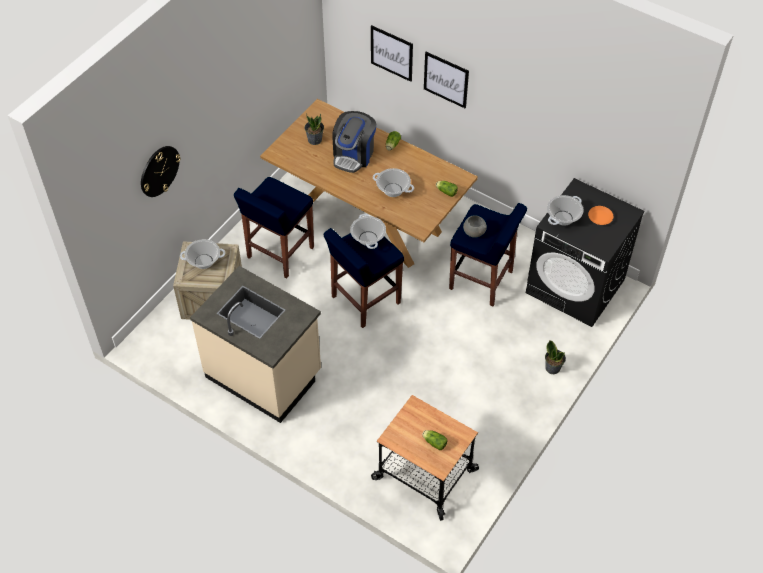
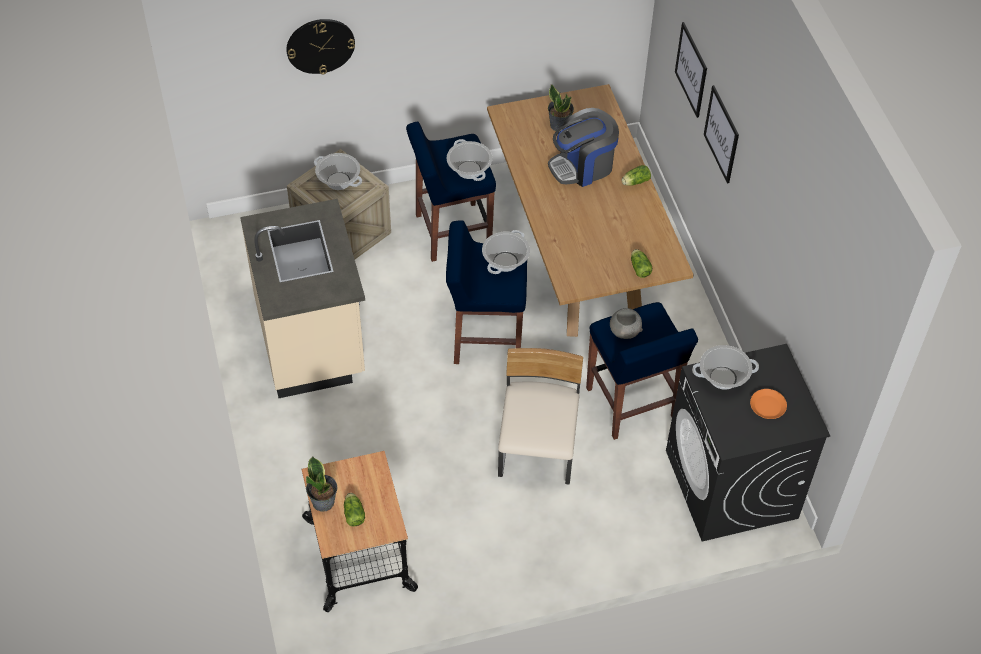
camera: 40 degrees right, 0 degrees up
cooking pot [373,168,414,197] -> cooking pot moved to [447,139,492,181]
potted plant [545,340,566,374] -> potted plant moved to [306,456,338,512]
none -> beige chair [498,348,583,485]

